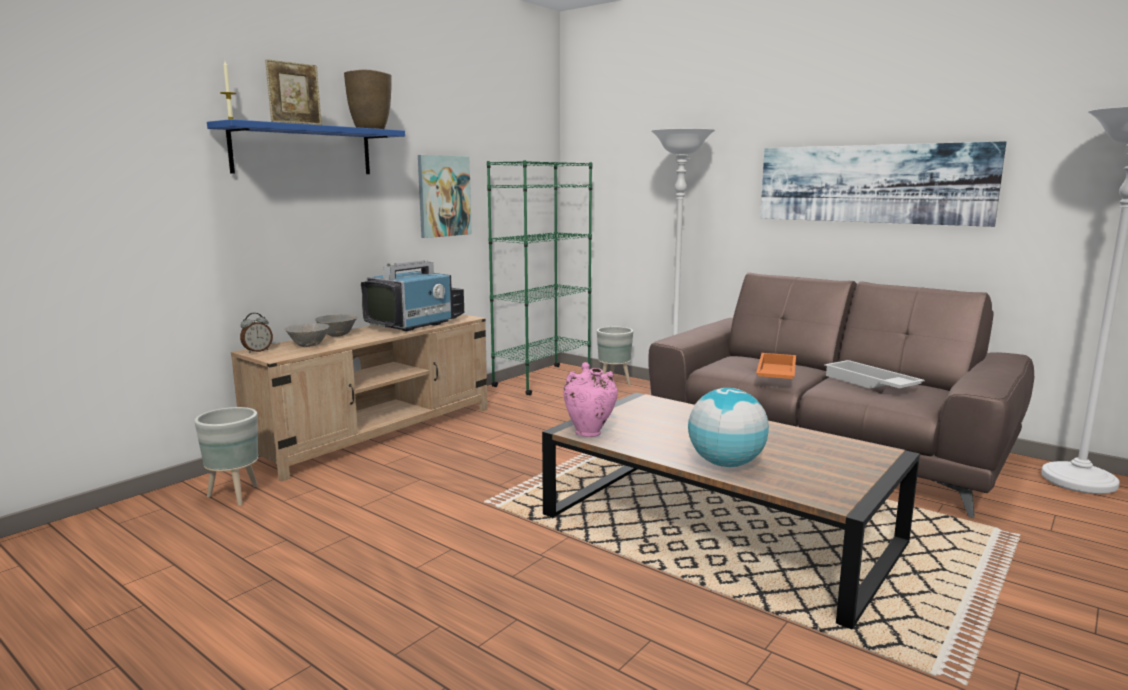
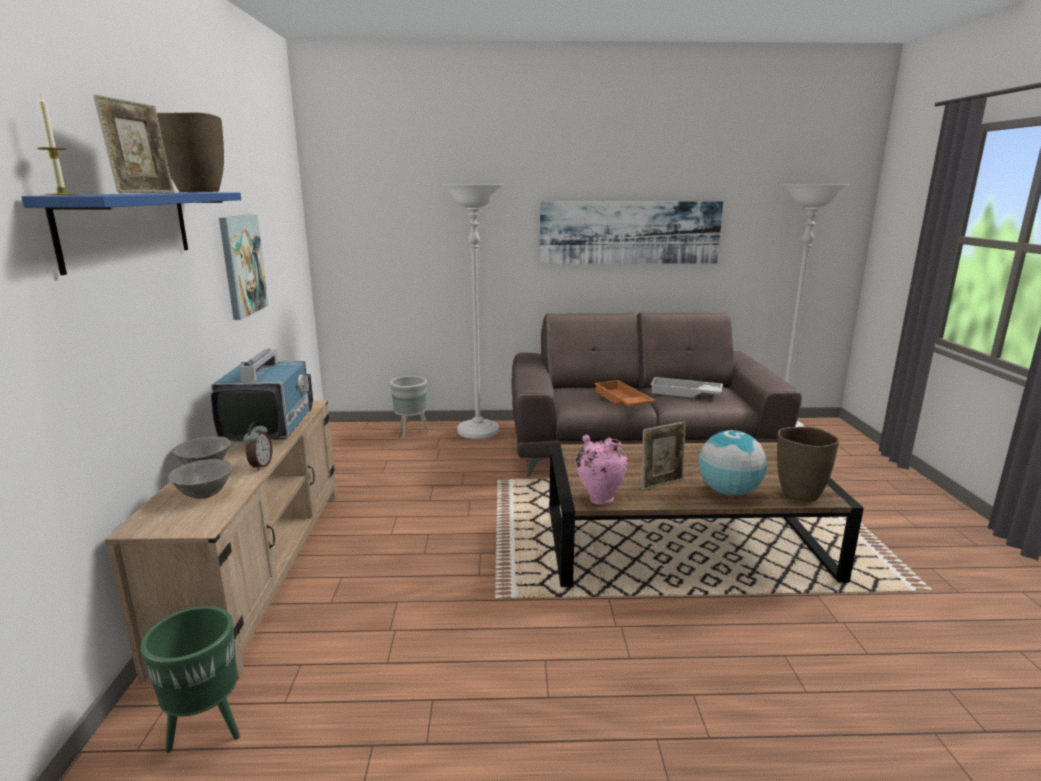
camera: 40 degrees left, 5 degrees up
grey planter [194,407,258,506] -> green planter [140,606,240,753]
alarm clock [240,313,273,353] -> alarm clock moved to [244,422,272,471]
green bookcase [487,160,593,395] -> none
none -> picture frame [642,421,686,490]
none -> brown vase [777,427,839,502]

